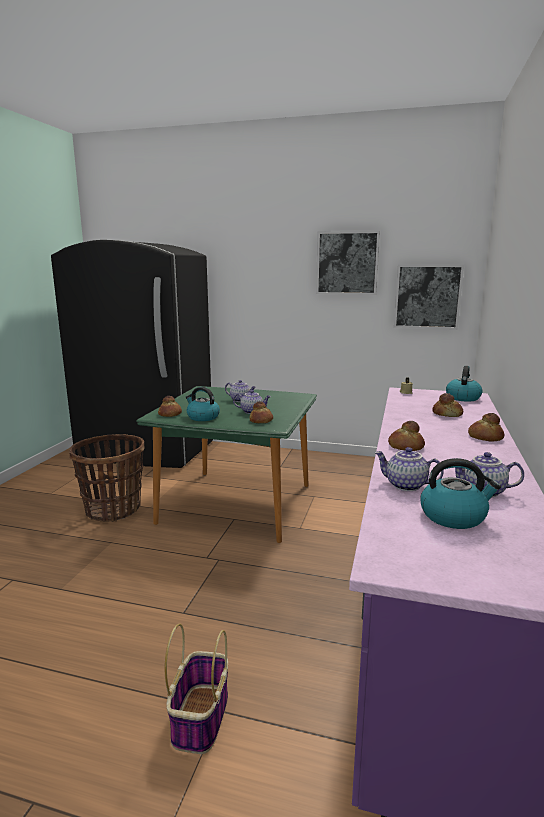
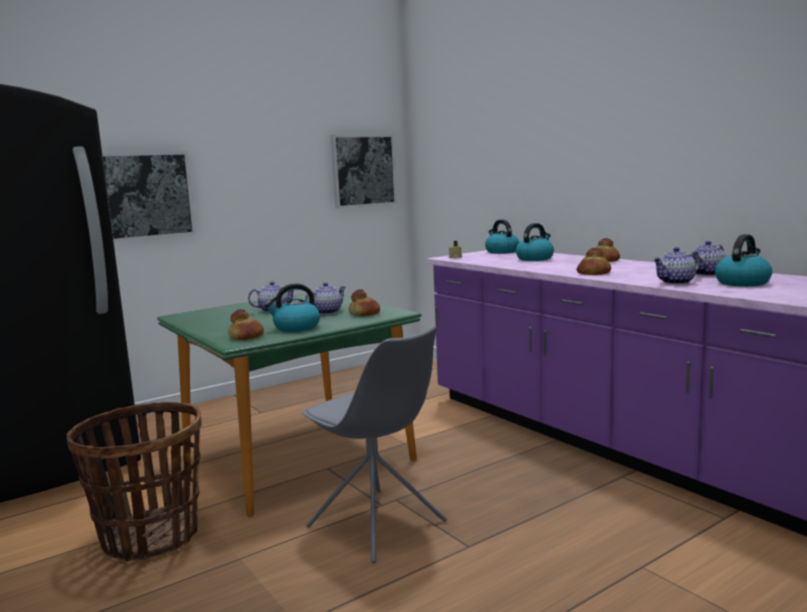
camera: 50 degrees left, 5 degrees down
basket [165,623,228,754] -> none
picture [316,230,380,295] -> picture moved to [102,151,196,242]
bread [432,393,463,417] -> kettle [516,223,554,261]
none -> grey chair [302,326,447,563]

